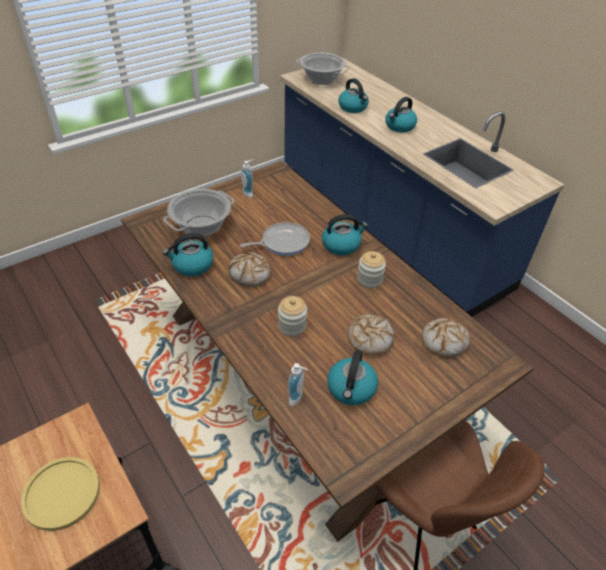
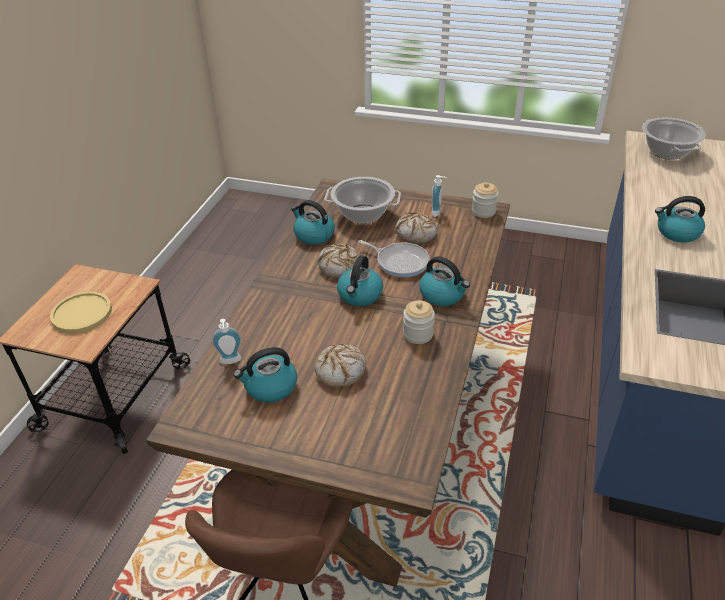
camera: 55 degrees right, 5 degrees down
jar [278,296,307,336] -> jar moved to [472,182,498,218]
kettle [338,78,369,113] -> kettle moved to [337,255,383,306]
bread [421,318,470,358] -> bread moved to [395,212,437,243]

